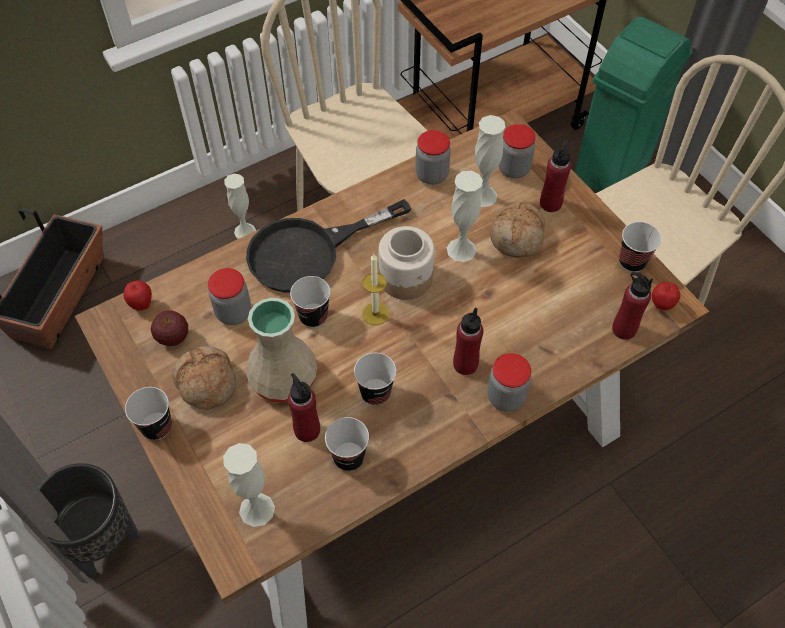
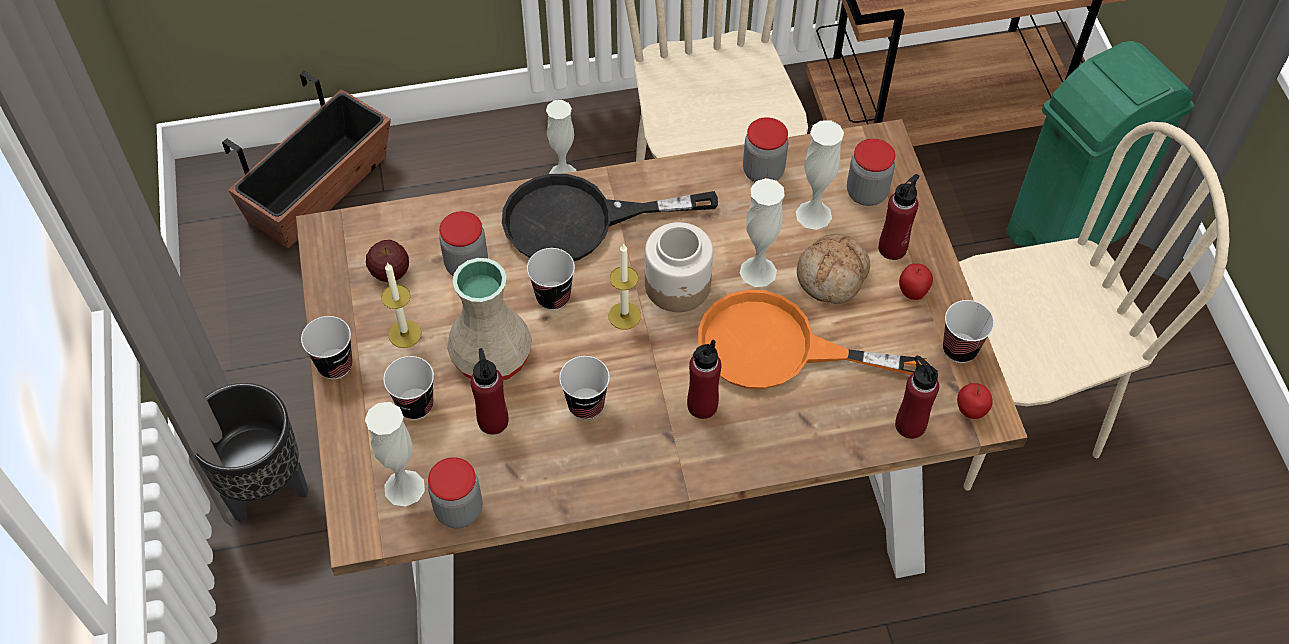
camera: 20 degrees right, 0 degrees up
apple [123,280,152,310] -> apple moved to [899,264,933,300]
bread [172,346,236,410] -> candle [381,262,422,348]
cup [325,417,369,471] -> cup moved to [383,356,434,420]
jar [487,353,531,412] -> jar moved to [428,457,482,528]
none -> orange frying pan [698,290,928,389]

